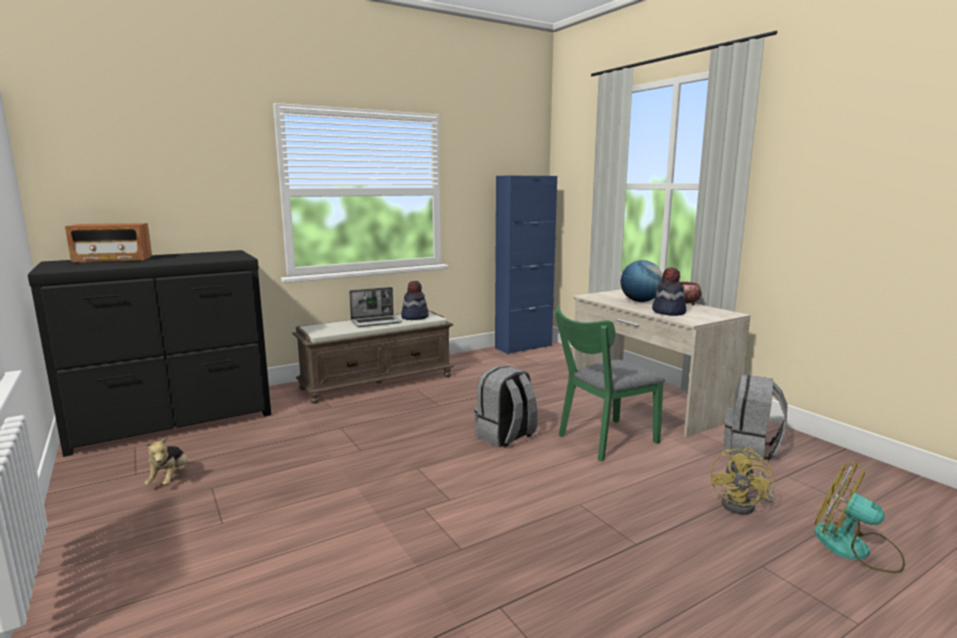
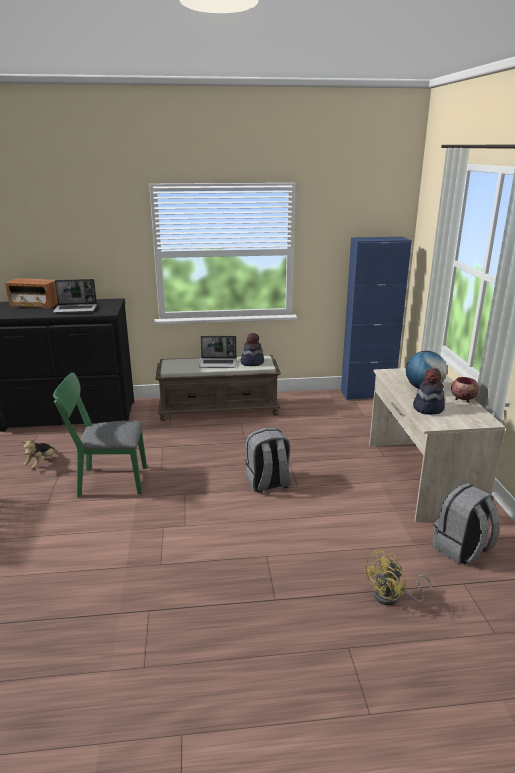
camera: 25 degrees right, 10 degrees up
green chair [555,305,665,462] -> green chair moved to [53,373,147,498]
fan [815,462,905,573] -> none
none -> laptop [53,279,97,313]

